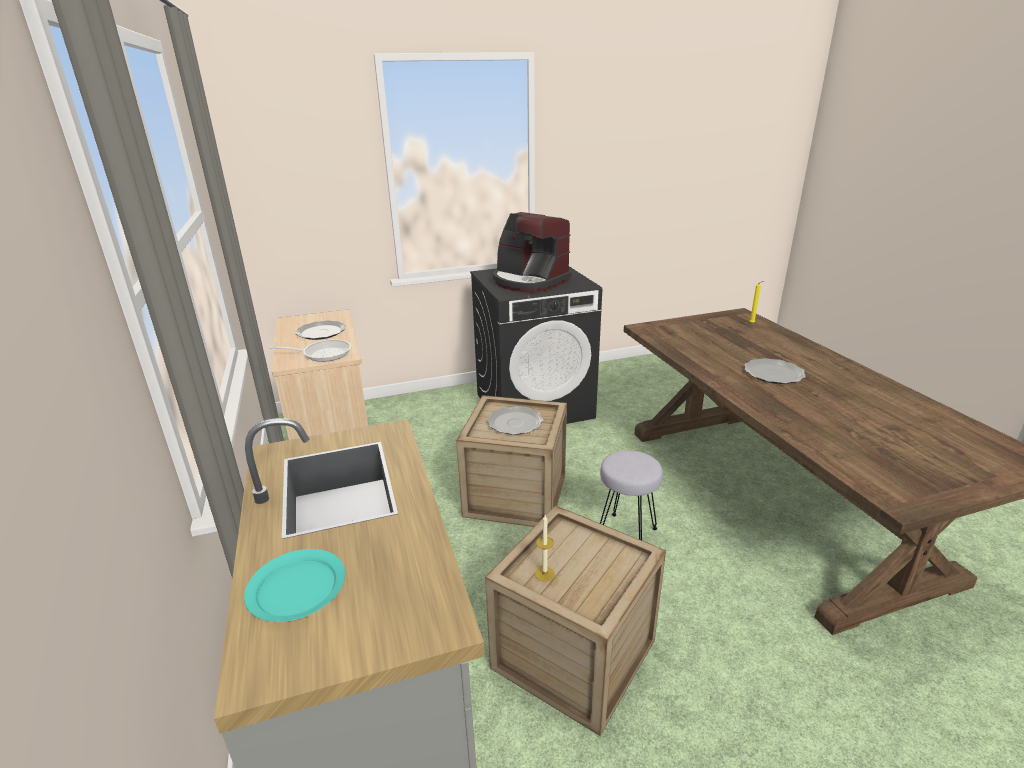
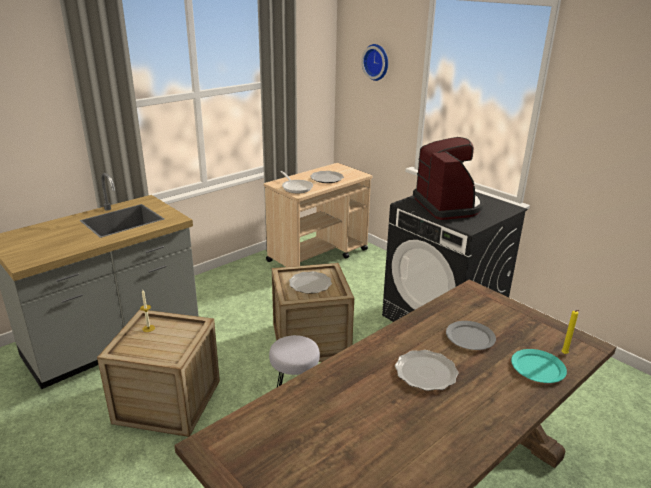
camera: 65 degrees right, 0 degrees up
turquoise plate [244,549,345,622] -> turquoise plate moved to [511,349,567,383]
coffee machine [493,212,572,292] -> coffee machine turned 150 degrees clockwise [413,137,483,220]
none -> wall clock [361,44,388,81]
none -> grey plate [446,321,496,350]

